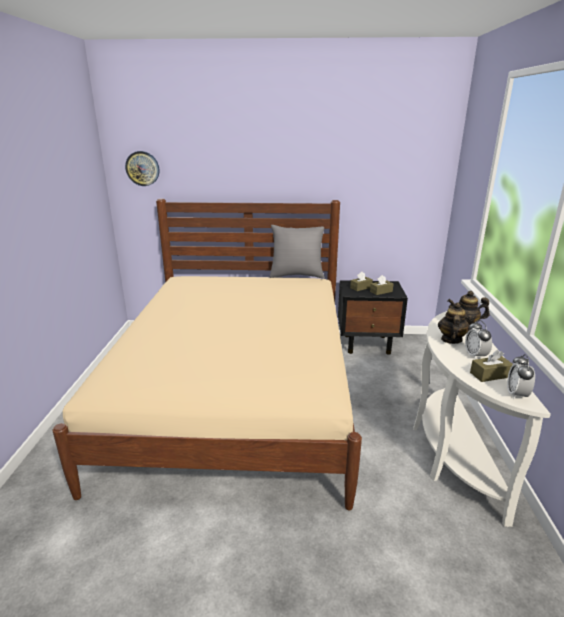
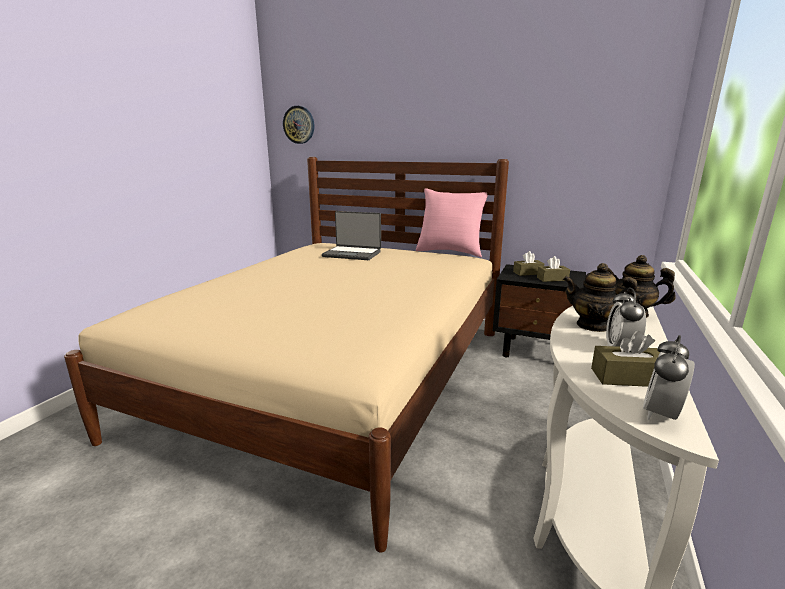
camera: 20 degrees right, 5 degrees down
grey pillow [270,225,325,279] -> pink pillow [416,188,488,257]
teapot [438,302,470,344] -> teapot turned 105 degrees counterclockwise [563,263,638,332]
none -> laptop [322,211,381,260]

